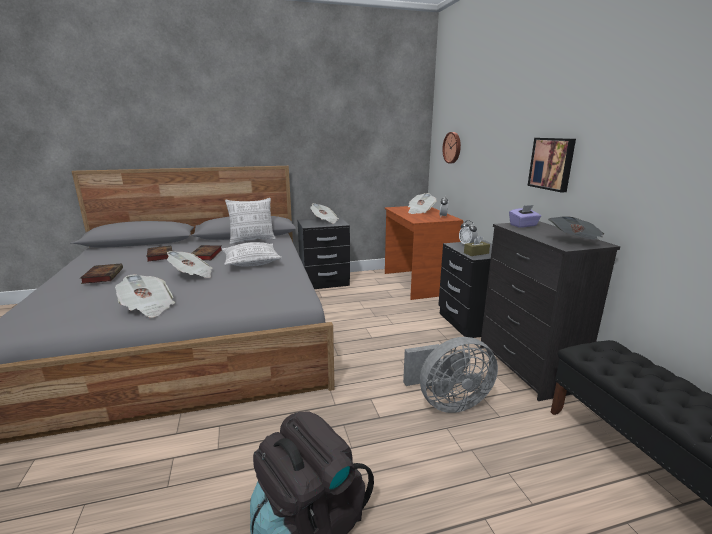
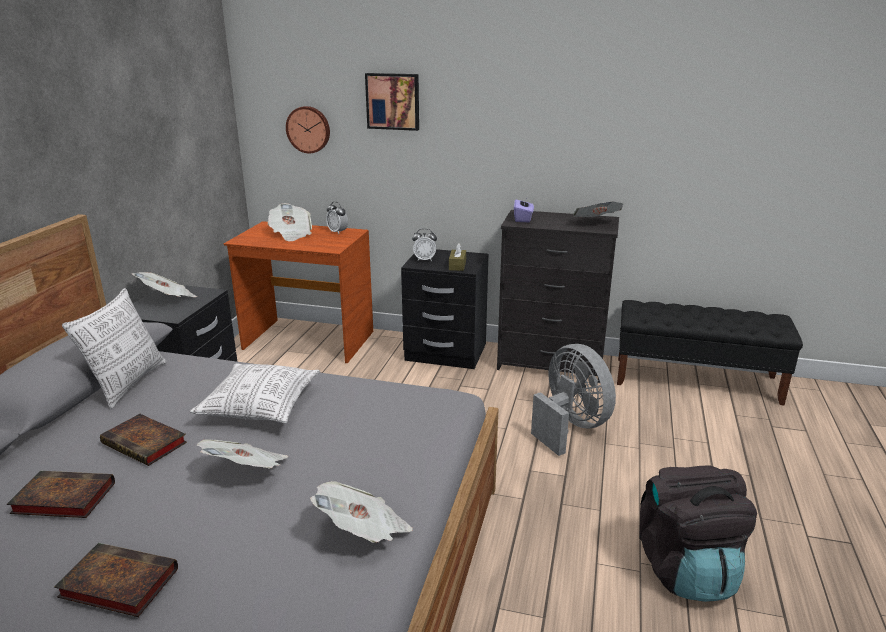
camera: 60 degrees left, 5 degrees up
grey fan [403,337,498,413] -> grey fan turned 45 degrees counterclockwise [531,344,616,456]
picture [527,138,576,192] -> picture moved to [365,73,419,131]

